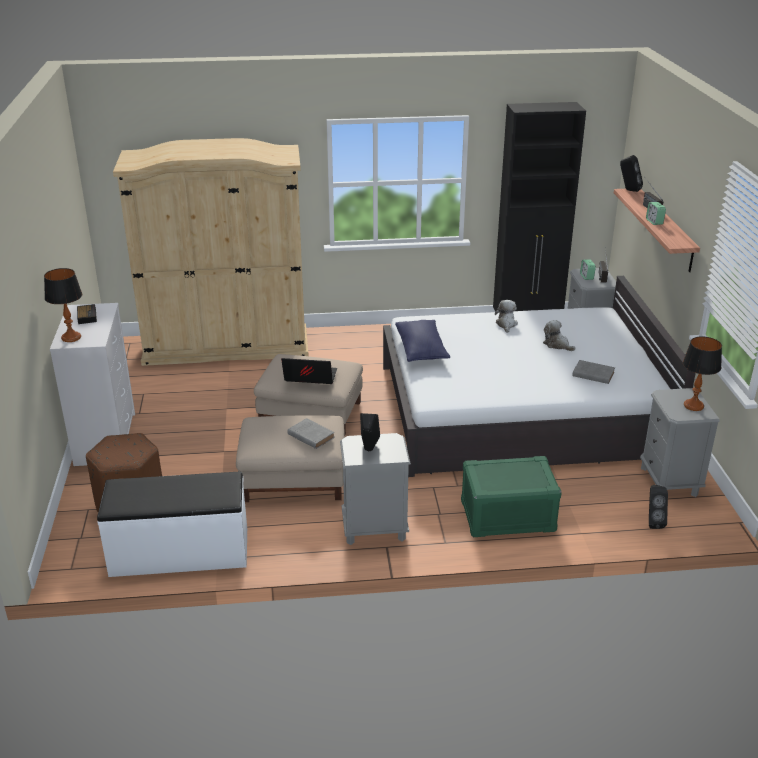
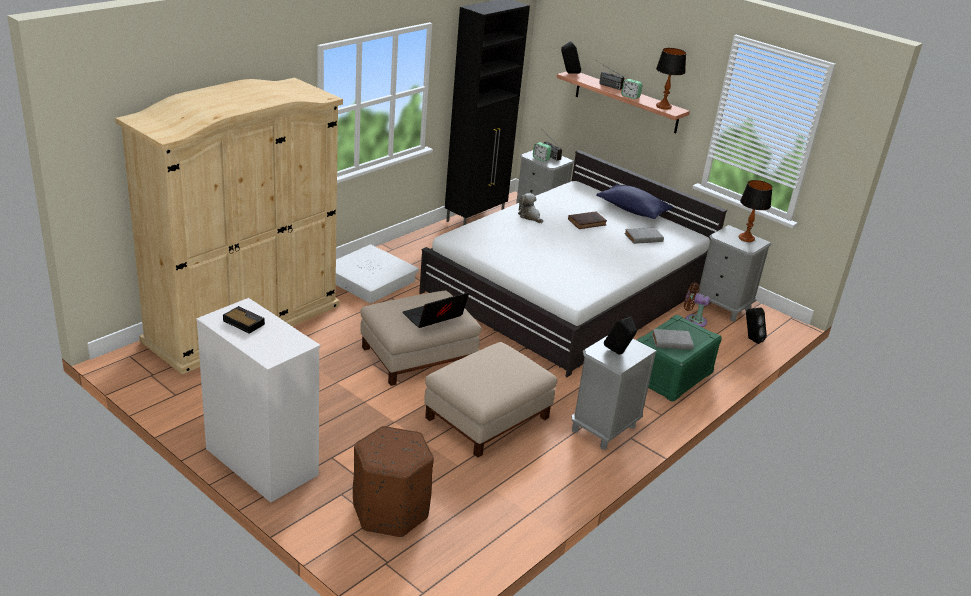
camera: 45 degrees left, 0 degrees up
table lamp [44,268,82,342] -> table lamp moved to [656,48,686,110]
white bench [97,472,247,577] -> none
grey book [287,418,335,449] -> grey book moved to [652,329,694,350]
blue pillow [395,320,450,362] -> blue pillow moved to [596,184,674,219]
plush toy [543,320,576,351] -> brown book [568,211,607,229]
none -> white storage box [336,244,419,304]
none -> brown fan [684,283,710,327]

